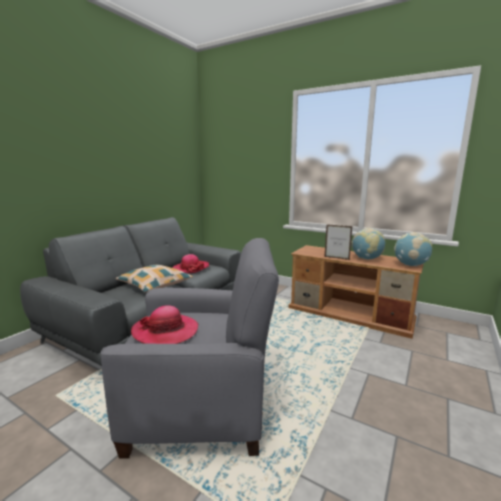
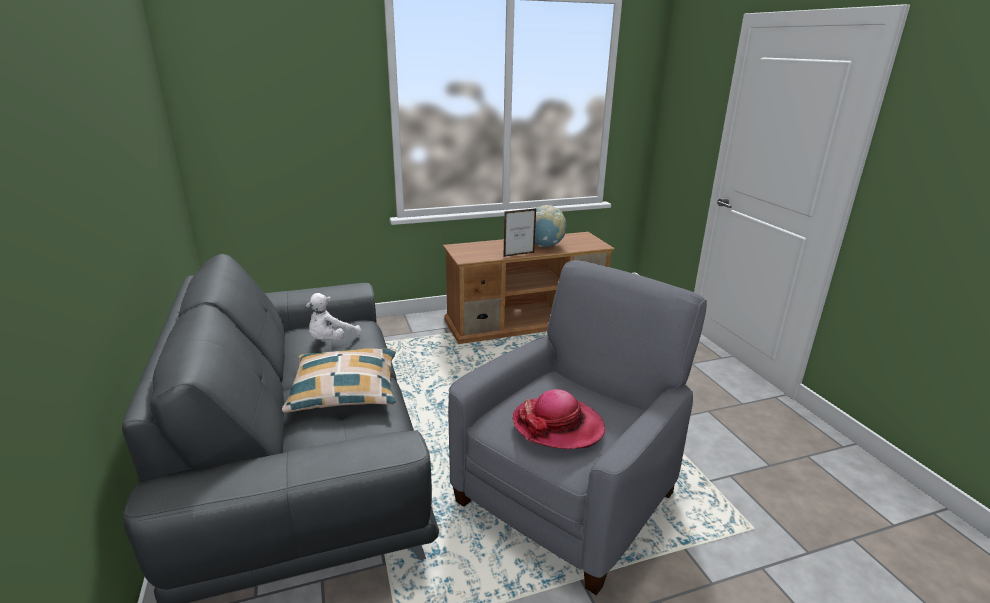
camera: 50 degrees left, 10 degrees up
hat [172,254,209,273] -> white plush toy [306,293,362,341]
globe [394,232,432,266] -> none

